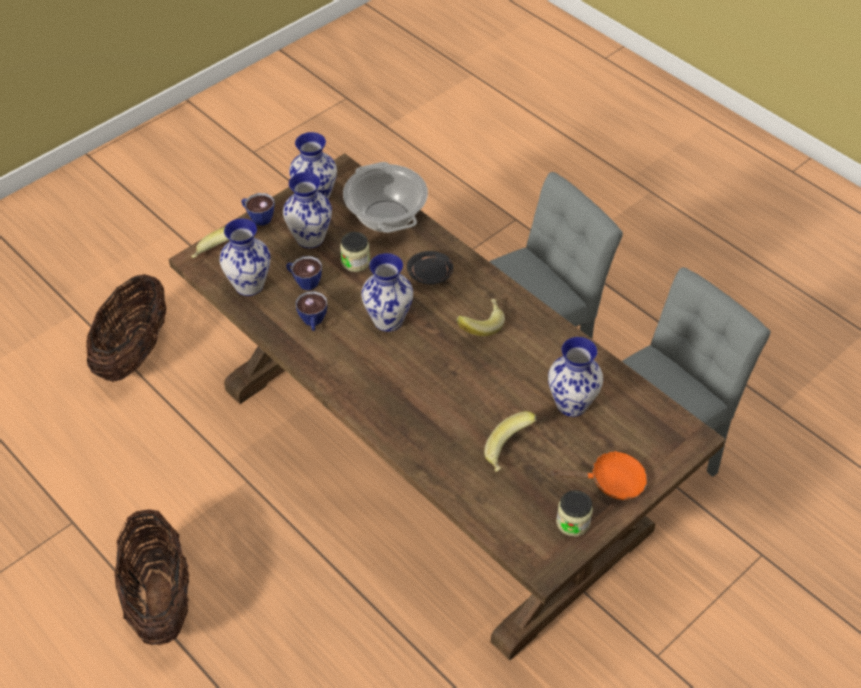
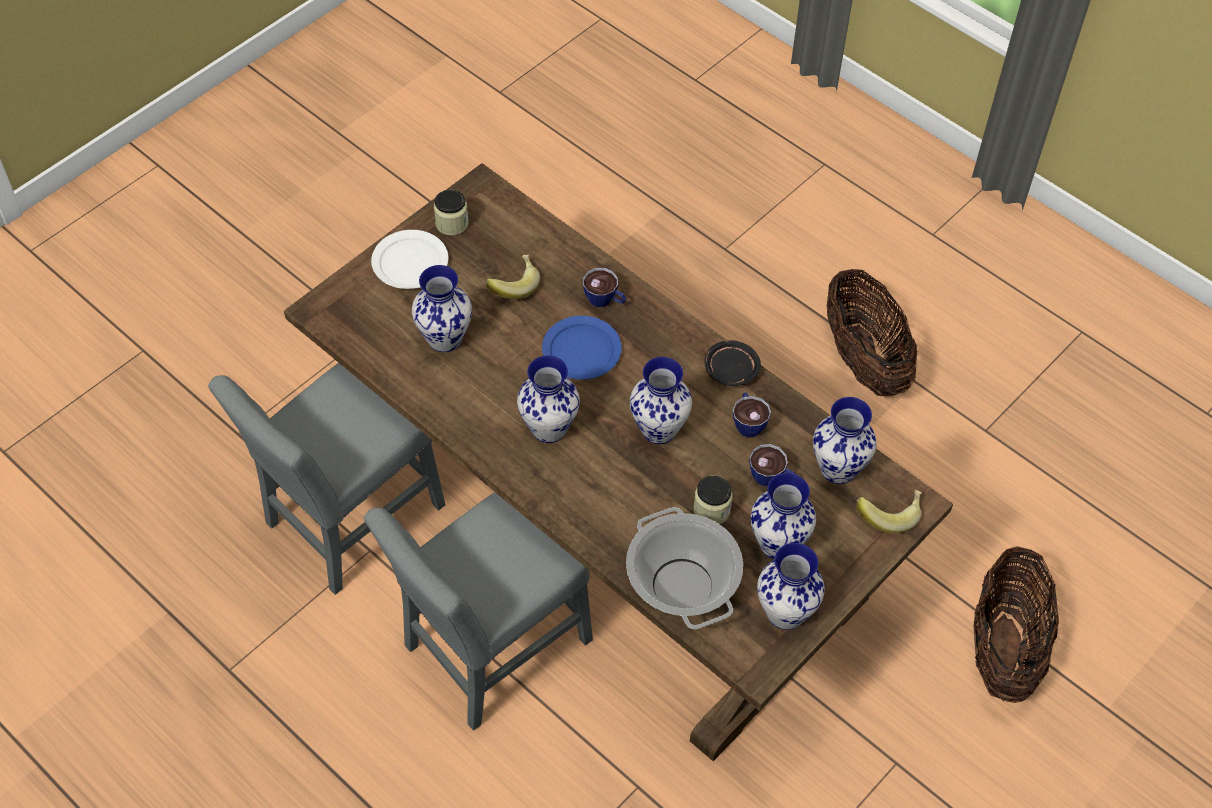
camera: 175 degrees right, 5 degrees up
cup [241,193,274,226] -> cup moved to [583,268,626,307]
black plate [407,251,453,285] -> black plate moved to [704,340,761,386]
banana [456,299,505,336] -> vase [517,355,580,443]
orange frying pan [551,451,647,500] -> white plate [371,230,448,289]
none -> blue plate [542,316,622,380]

